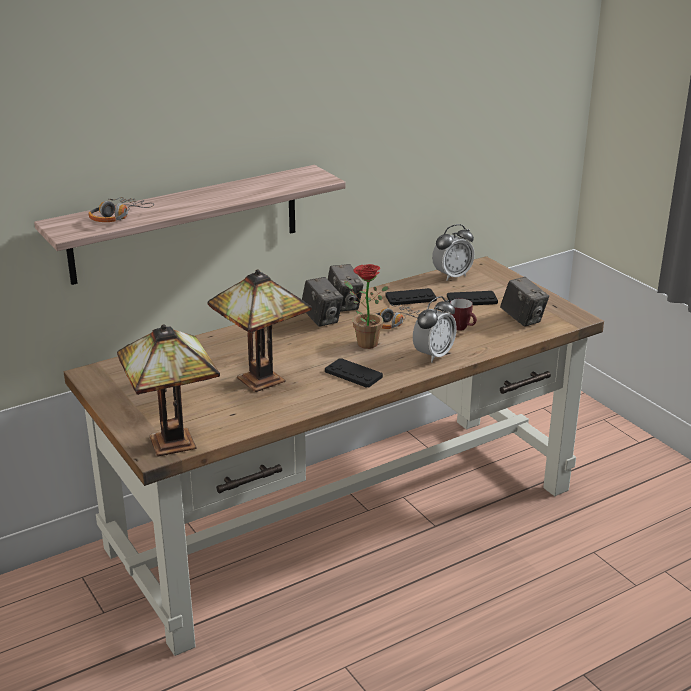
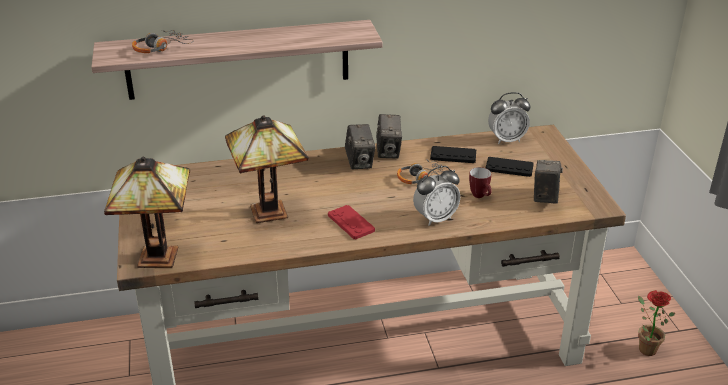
camera: 20 degrees right, 5 degrees up
black game controller [325,358,383,388] -> red game controller [328,205,375,239]
potted plant [344,264,389,349] -> potted plant moved to [638,290,675,356]
camera [500,277,549,327] -> camera turned 150 degrees counterclockwise [534,160,563,203]

